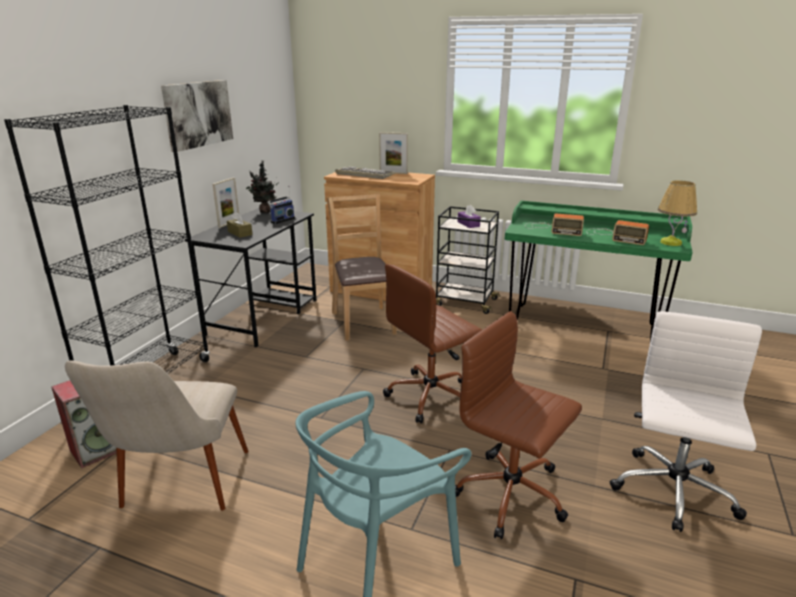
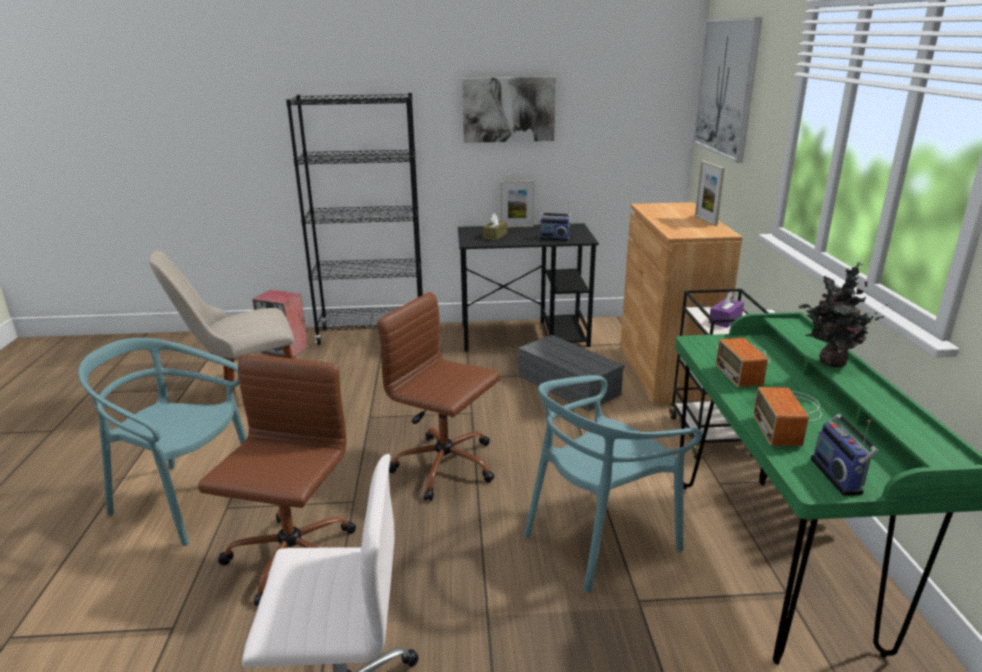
camera: 65 degrees right, 0 degrees up
potted plant [246,160,279,213] -> potted plant moved to [799,262,884,367]
brown chair [327,194,397,341] -> grey storage box [518,335,624,411]
keyboard [335,167,396,179] -> none
table lamp [658,180,697,246] -> radio [811,414,878,496]
none -> turquoise chair [524,375,702,593]
none -> picture [693,17,762,163]

